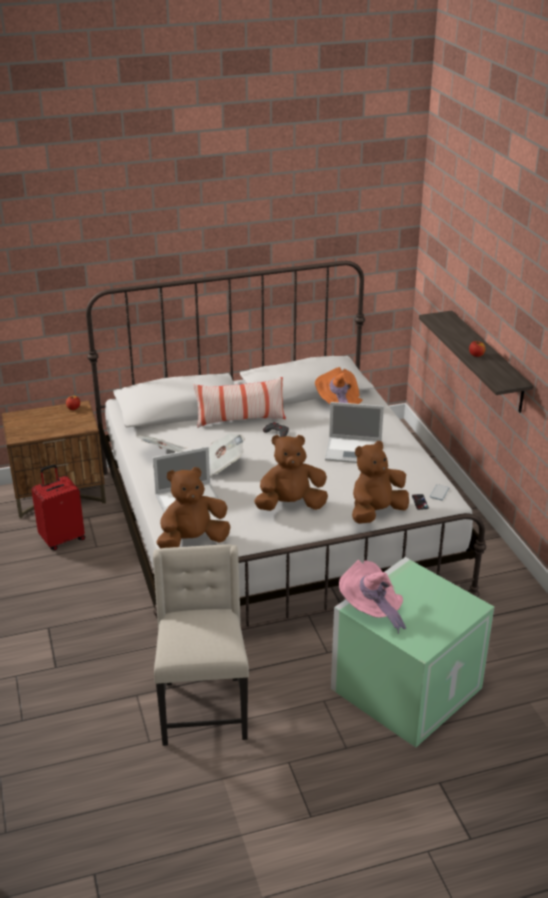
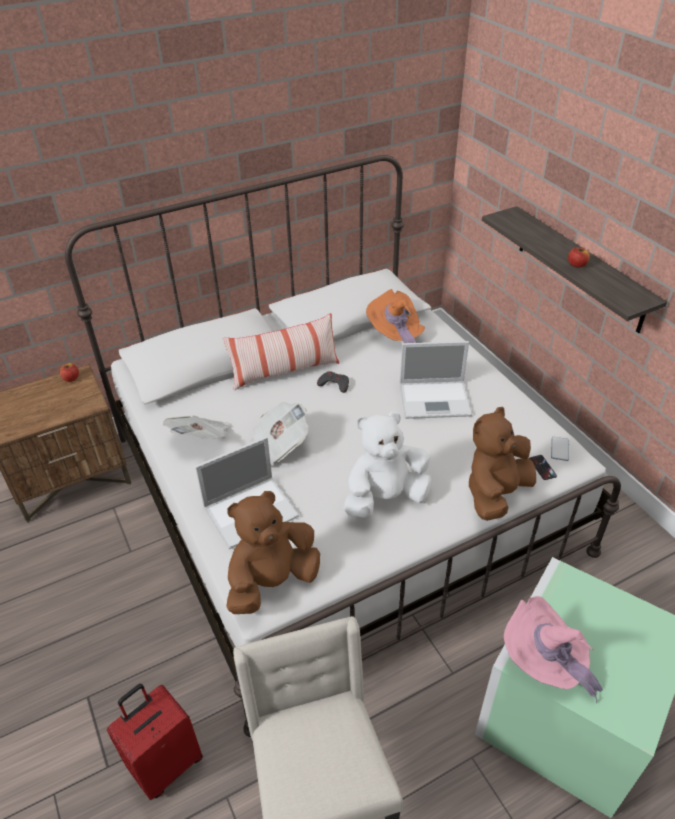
camera: 10 degrees left, 10 degrees up
red suitcase [31,464,85,550] -> red suitcase moved to [107,684,203,800]
brown plush toy [254,435,328,511] -> white plush toy [343,411,432,518]

